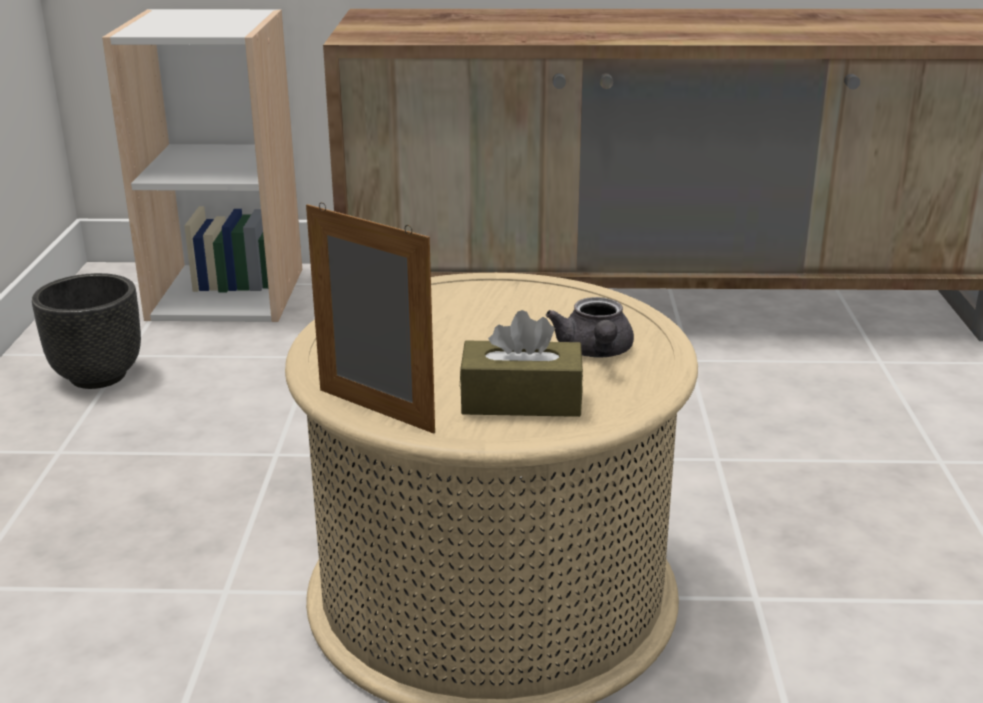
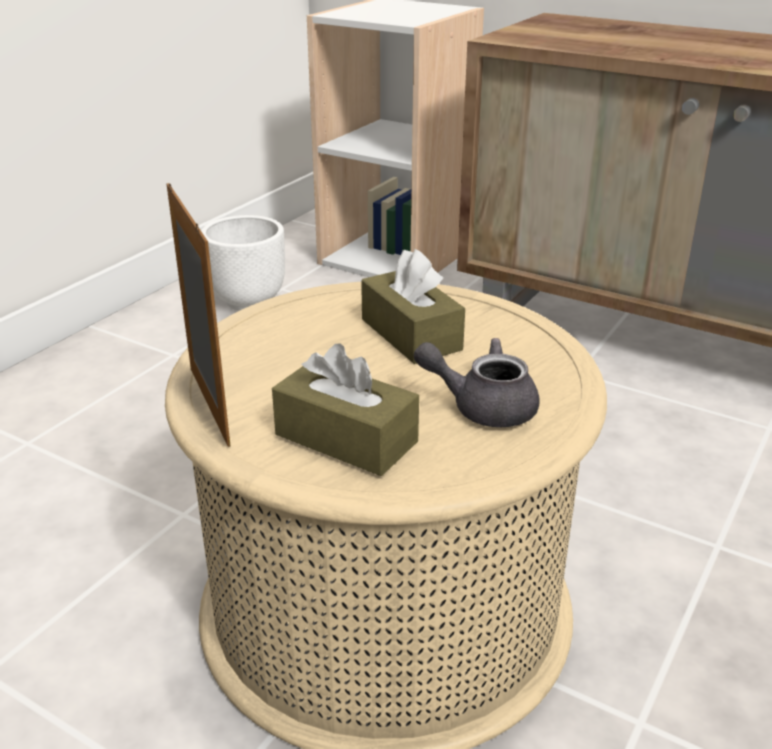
camera: 30 degrees right, 5 degrees up
black planter [32,273,141,389] -> white planter [201,215,285,311]
grey teapot [546,297,634,358] -> grey teapot turned 75 degrees clockwise [414,338,539,427]
none -> brown tissue box [361,249,465,364]

